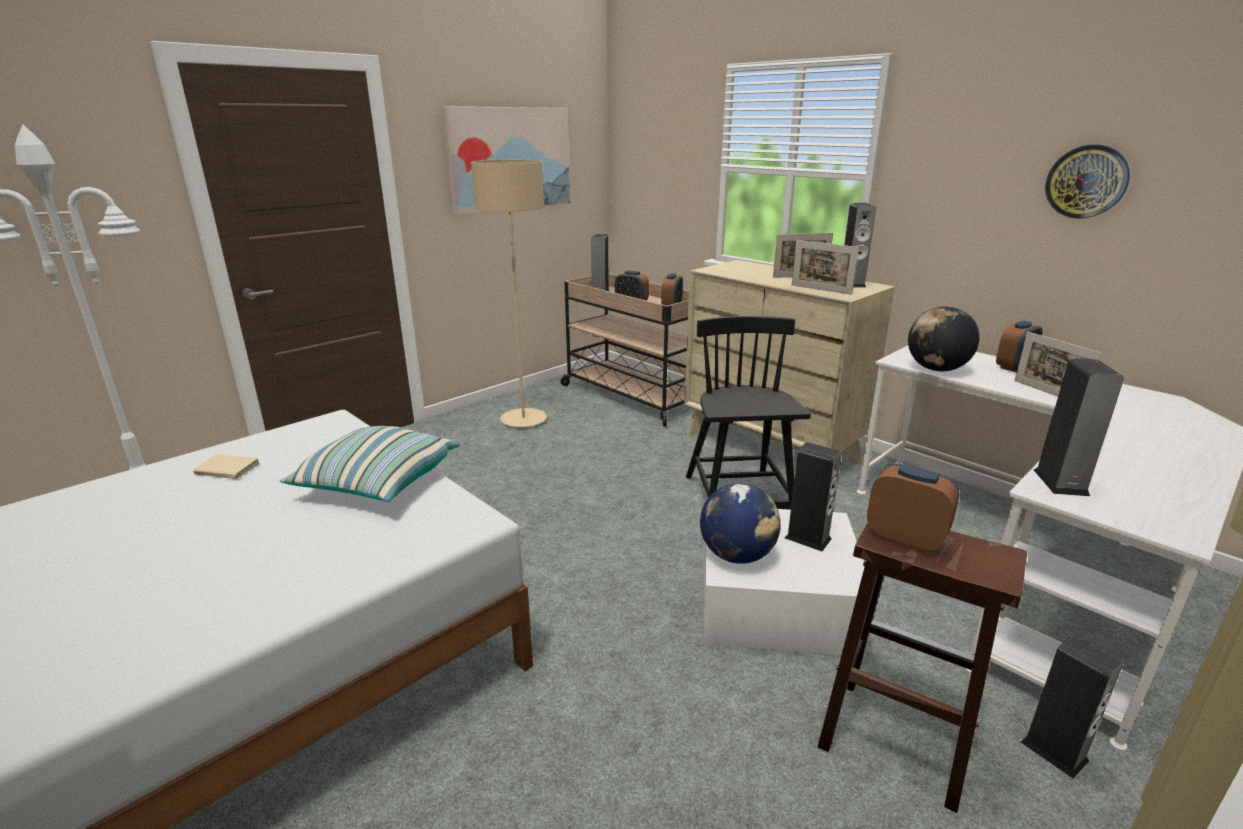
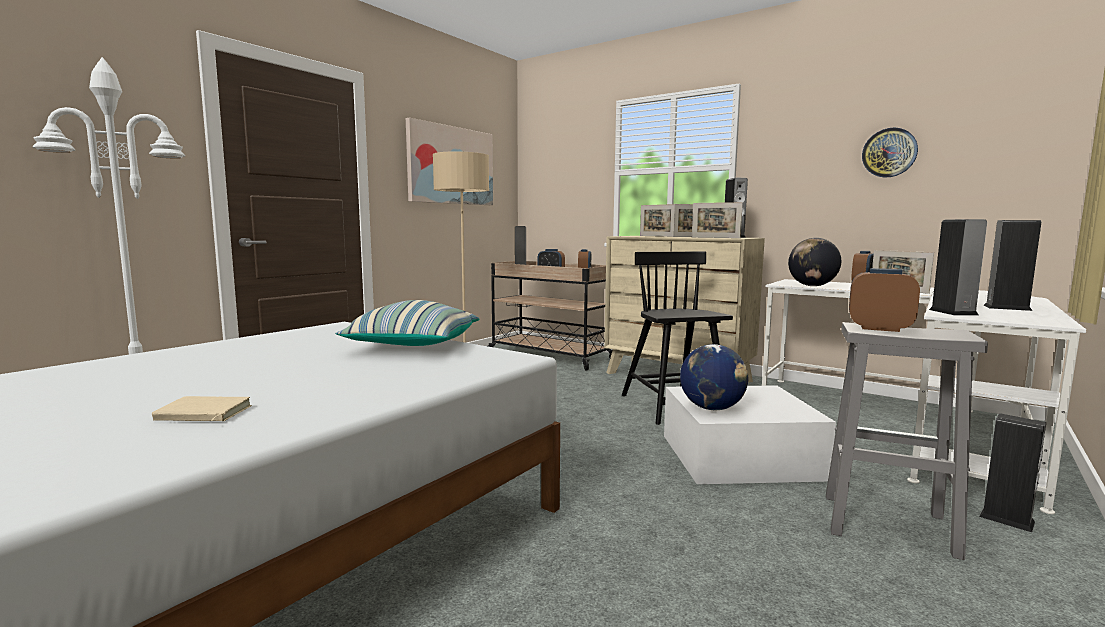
camera: 10 degrees left, 15 degrees down
beige book [193,454,260,481] -> beige book moved to [152,396,252,421]
speaker [785,442,842,551] -> speaker moved to [983,220,1041,311]
brown stool [818,522,1027,813] -> grey stool [826,322,988,560]
none -> picture frame [640,204,674,237]

